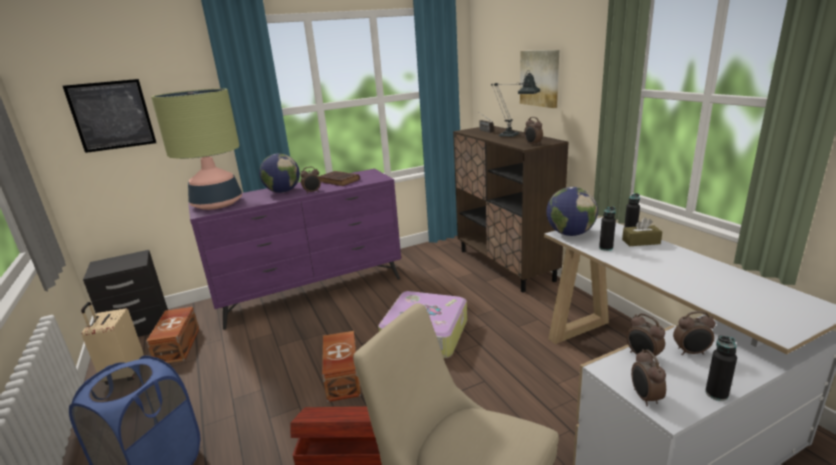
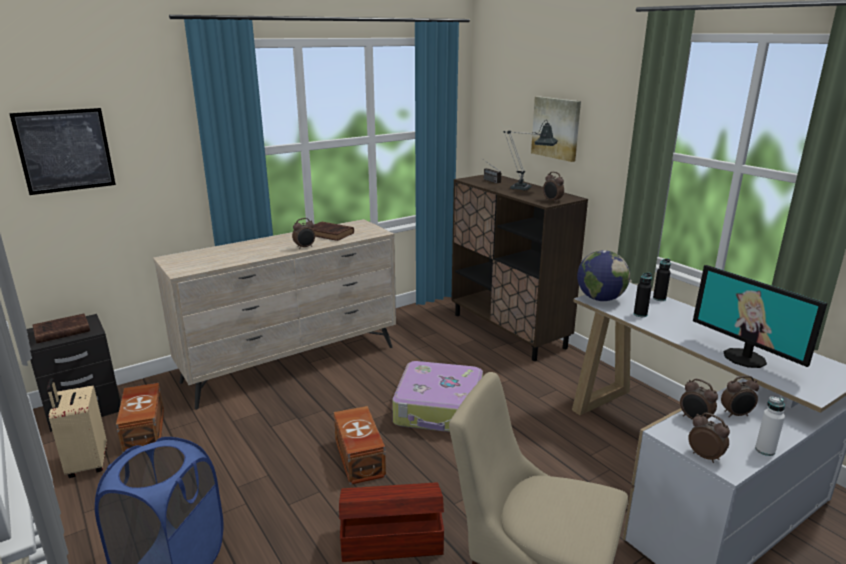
camera: 10 degrees left, 0 degrees up
table lamp [151,88,242,210] -> none
purple dresser [188,169,401,330] -> beige dresser [153,219,396,410]
globe [259,154,300,193] -> none
brown tissue box [622,217,662,246] -> none
alarm clock [631,349,666,407] -> alarm clock turned 150 degrees clockwise [688,413,730,463]
black bottle [705,336,737,401] -> white bottle [755,397,785,456]
none -> brown book [33,314,90,343]
none -> monitor [693,265,828,368]

